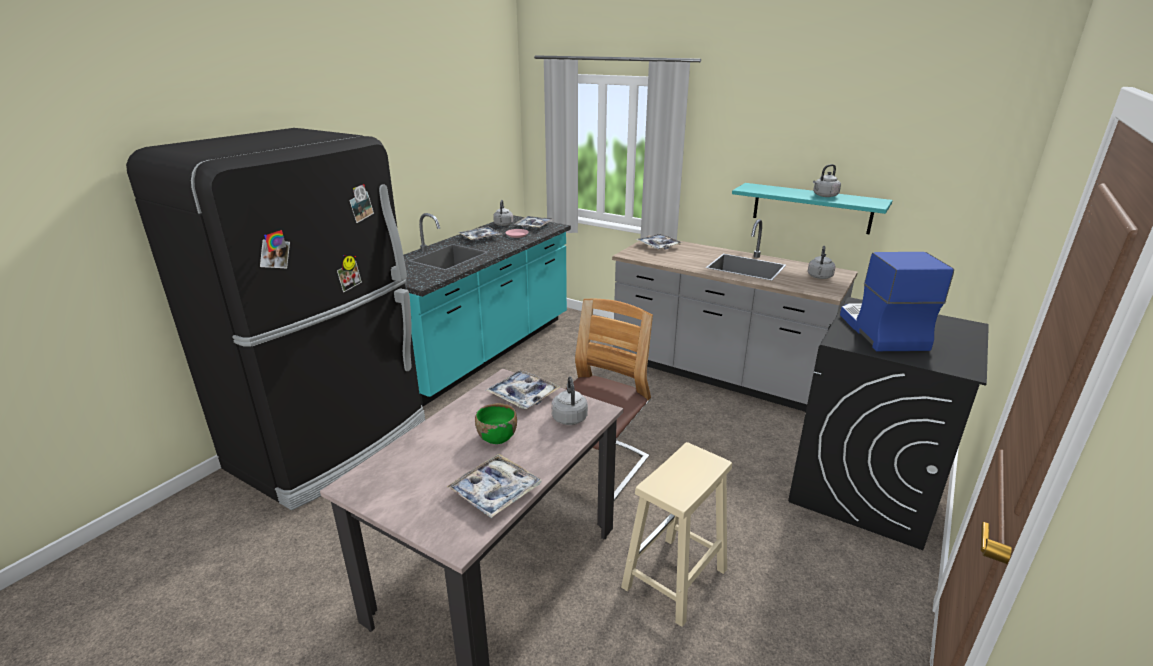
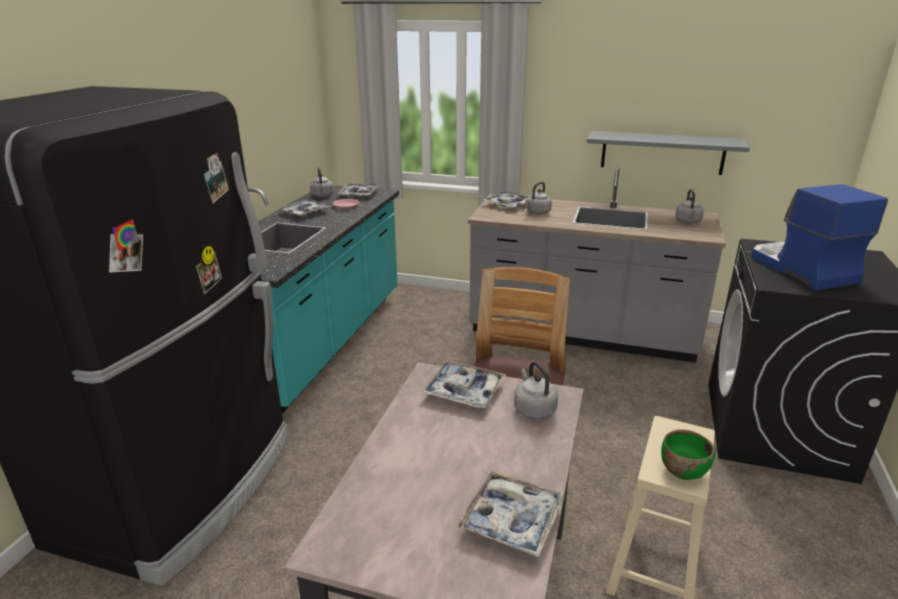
camera: 15 degrees left, 0 degrees up
green bowl [475,403,517,444] -> green bowl moved to [661,429,715,480]
turquoise shelf [732,183,893,234] -> grey shelf [587,131,750,175]
grey kettle [813,164,841,197] -> grey kettle moved to [525,182,552,214]

